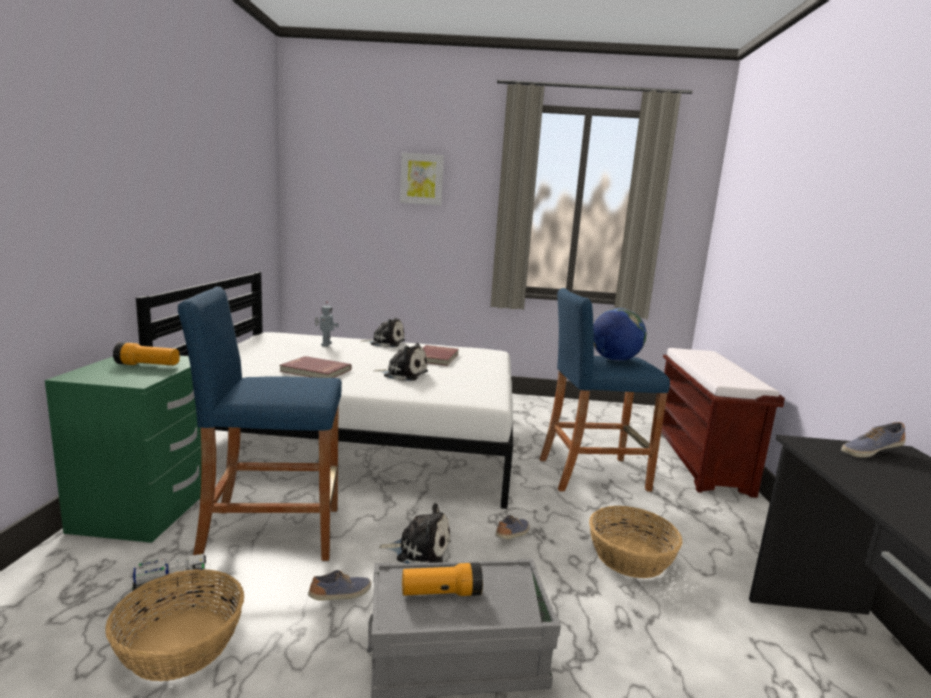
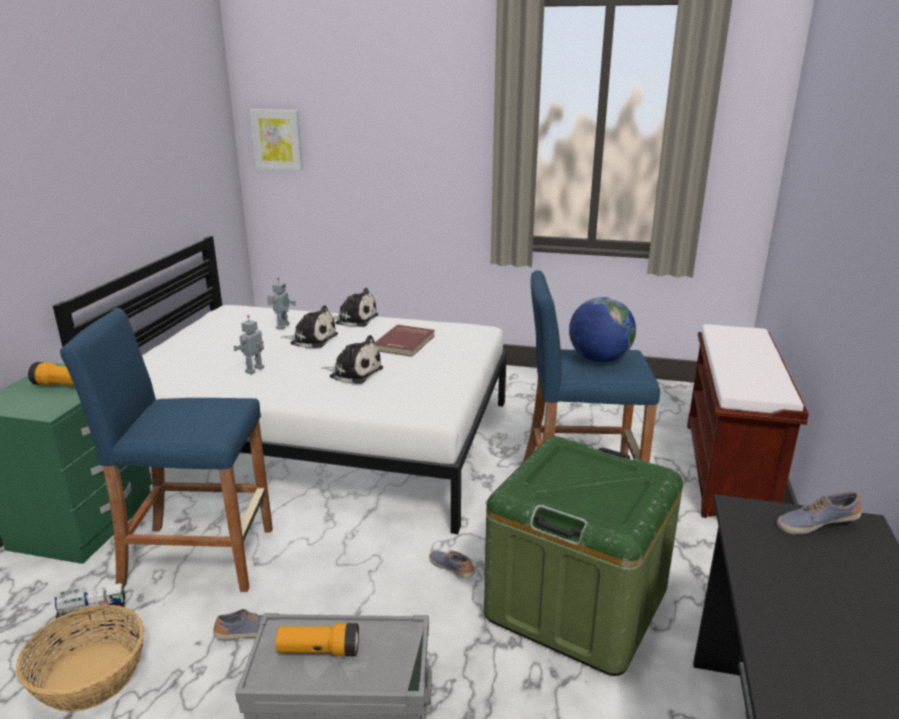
camera: 10 degrees right, 10 degrees up
red book [279,356,352,378] -> toy robot [233,315,264,374]
plush toy [379,503,451,563] -> plush toy moved to [281,305,338,348]
picture [400,153,444,205] -> picture moved to [250,109,303,170]
shoe [496,515,529,539] -> shoe turned 90 degrees counterclockwise [429,550,475,578]
basket [589,506,683,578] -> green storage box [484,436,683,676]

